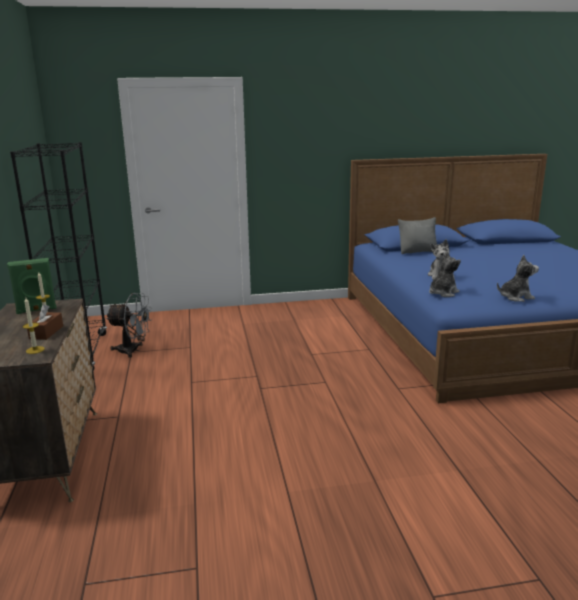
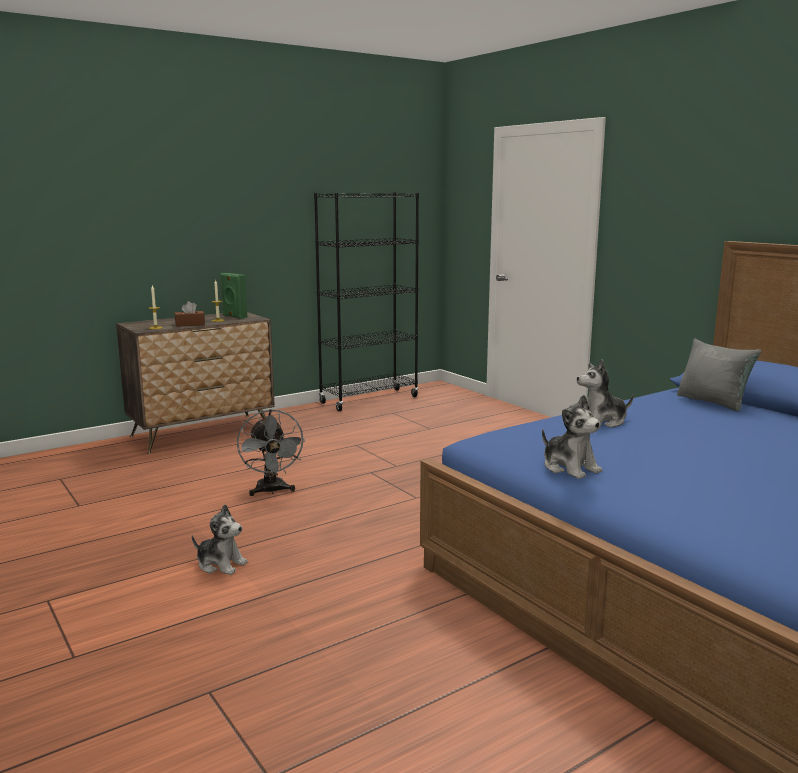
camera: 65 degrees right, 5 degrees down
grey fan [106,293,152,358] -> grey fan moved to [237,409,305,496]
plush toy [429,251,461,297] -> plush toy moved to [192,504,248,575]

